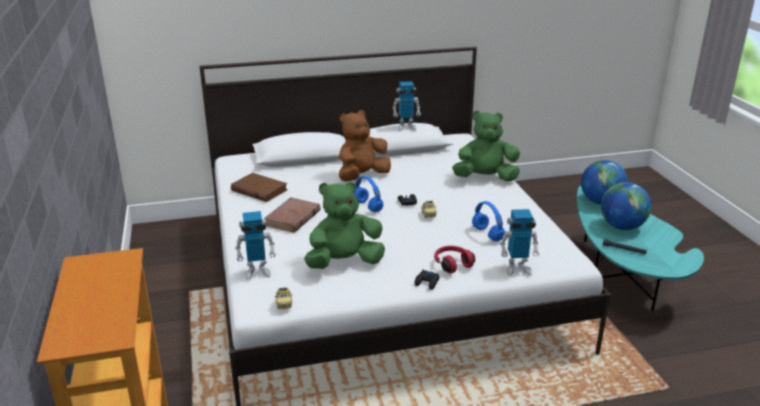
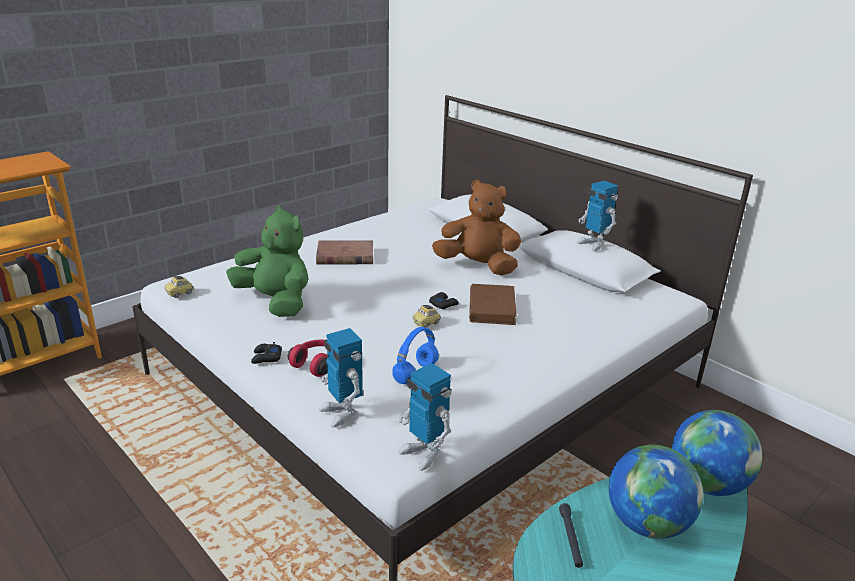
camera: 60 degrees right, 0 degrees up
brown book [231,173,288,202] -> brown book moved to [469,284,517,325]
toy robot [235,211,276,280] -> toy robot moved to [399,363,452,471]
blue headphones [354,176,383,212] -> none
green plush toy [452,111,520,182] -> none

